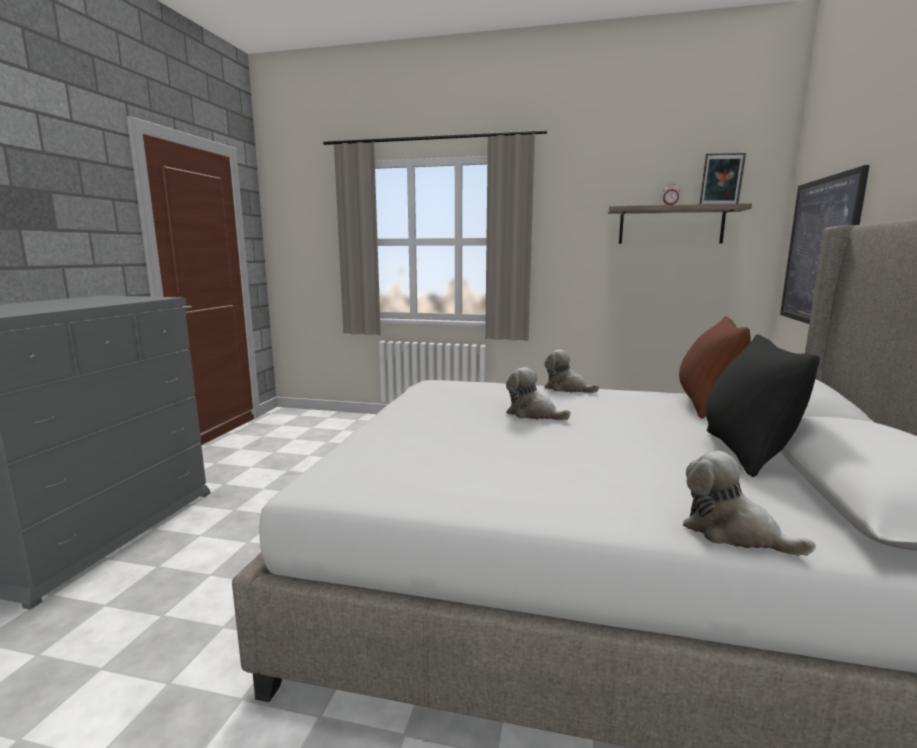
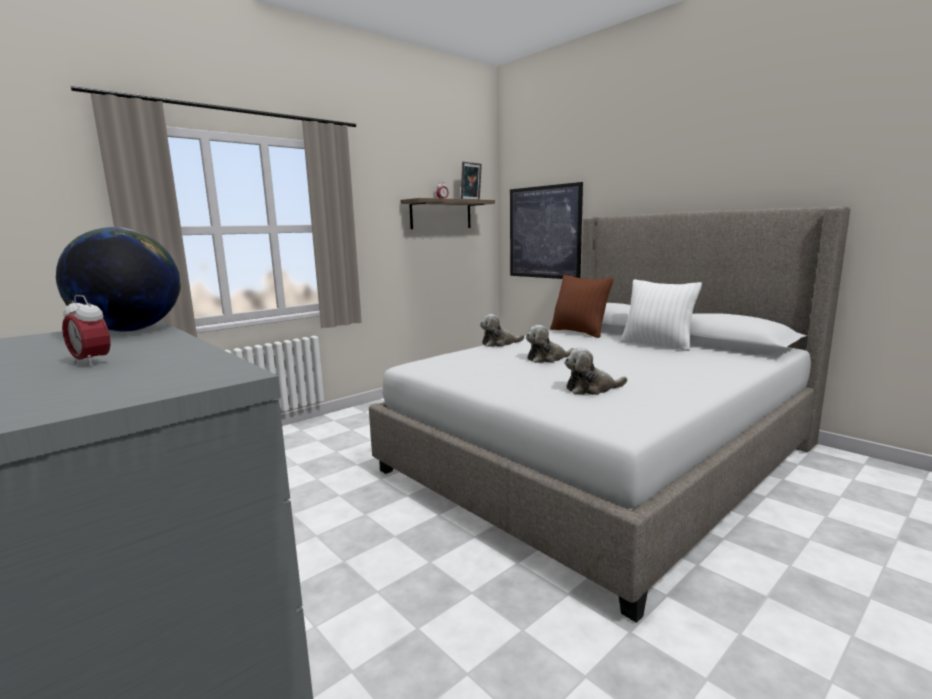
camera: 55 degrees left, 0 degrees up
plush toy [683,451,816,556] -> plush toy moved to [564,347,627,395]
black pillow [706,334,820,477] -> white pillow [621,279,702,351]
none -> globe [56,227,181,332]
none -> alarm clock [62,295,111,367]

